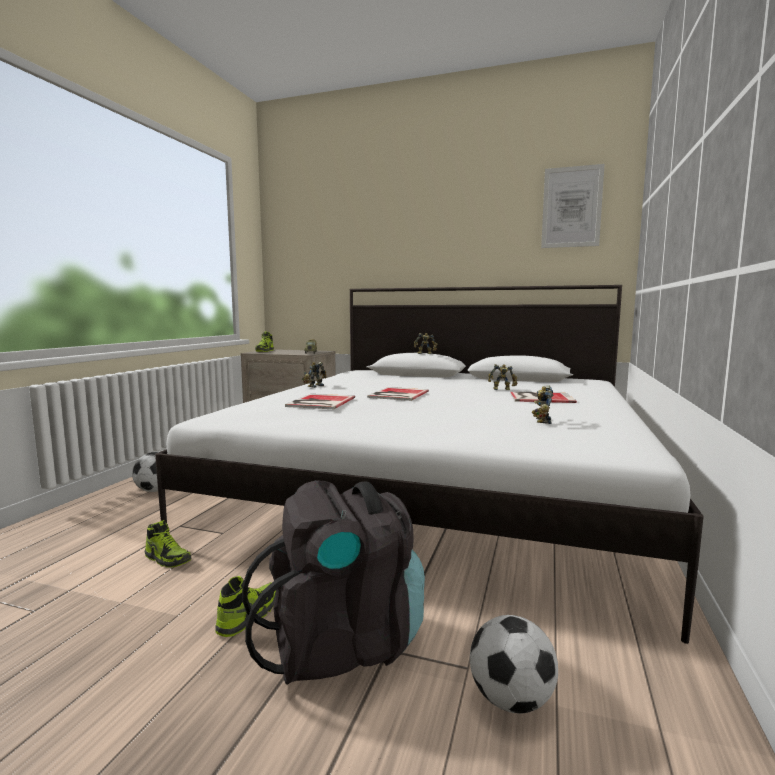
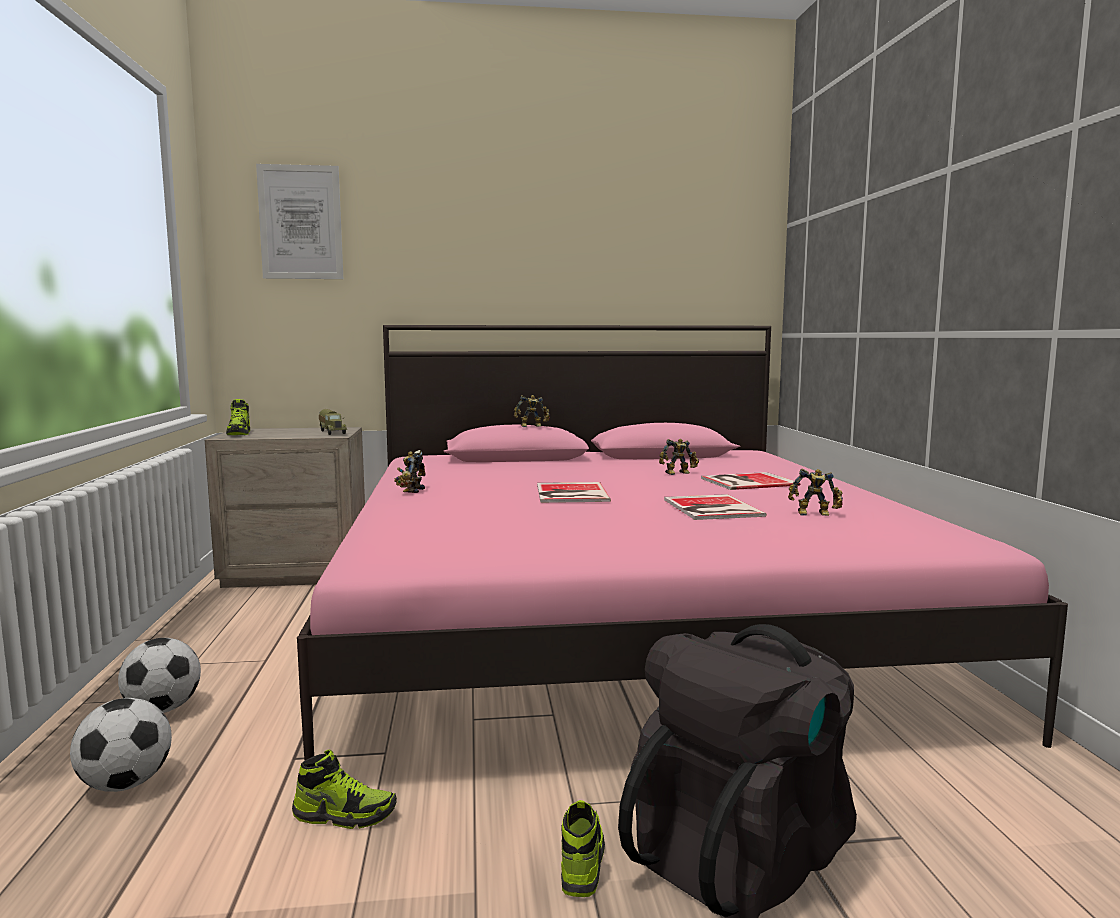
camera: 25 degrees left, 0 degrees up
white bed [155,285,704,644] -> pink bed [297,325,1068,761]
book [285,394,355,409] -> book moved to [664,494,767,520]
football [470,615,558,714] -> football moved to [70,698,172,792]
toy robot [532,385,554,424] -> toy robot turned 75 degrees counterclockwise [788,468,843,516]
picture [541,164,605,248] -> picture moved to [256,164,343,279]

